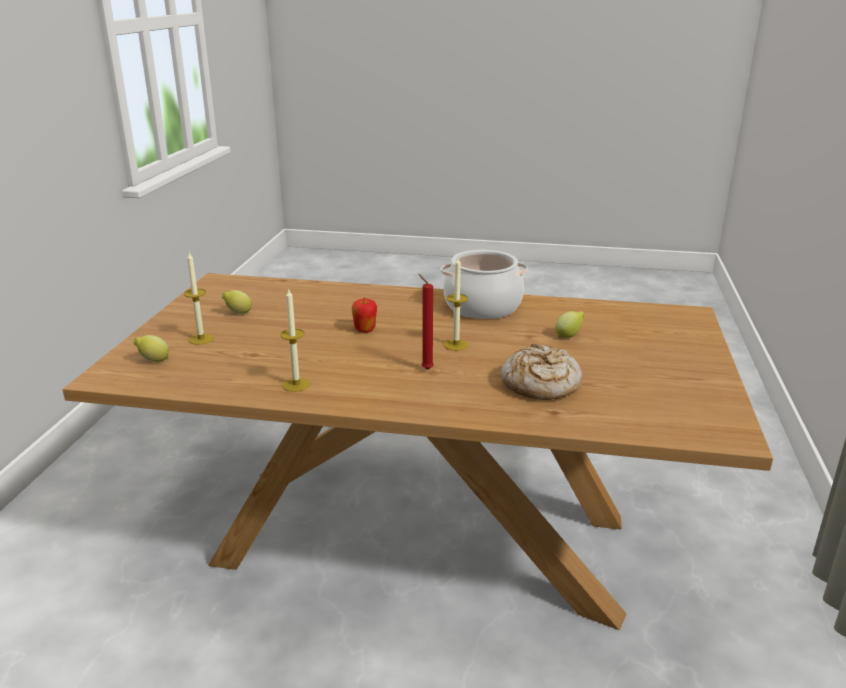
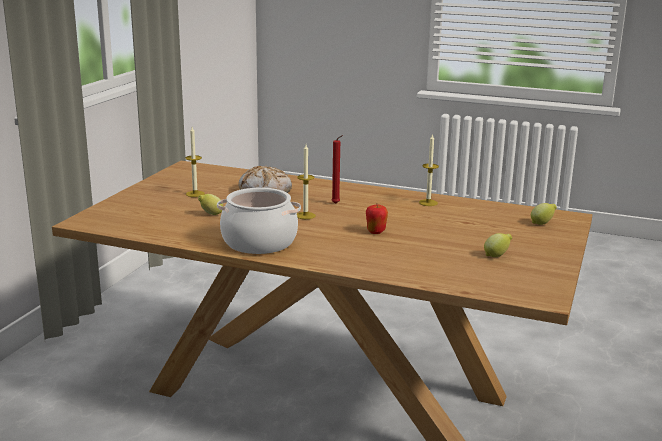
camera: 170 degrees left, 5 degrees down
candle [184,253,214,345] -> candle moved to [186,127,205,197]

